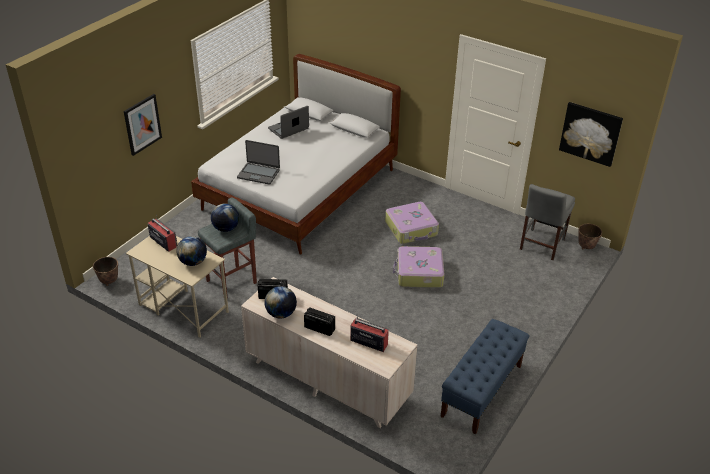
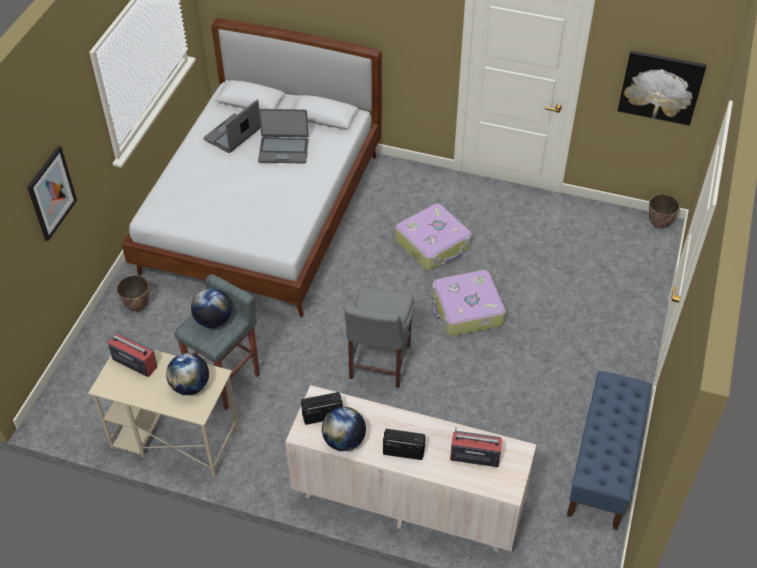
camera: 15 degrees left, 10 degrees up
planter [93,257,118,286] -> planter moved to [116,275,149,313]
laptop [237,140,280,185] -> laptop moved to [258,109,309,164]
grey chair [520,184,575,260] -> grey chair moved to [344,287,415,388]

